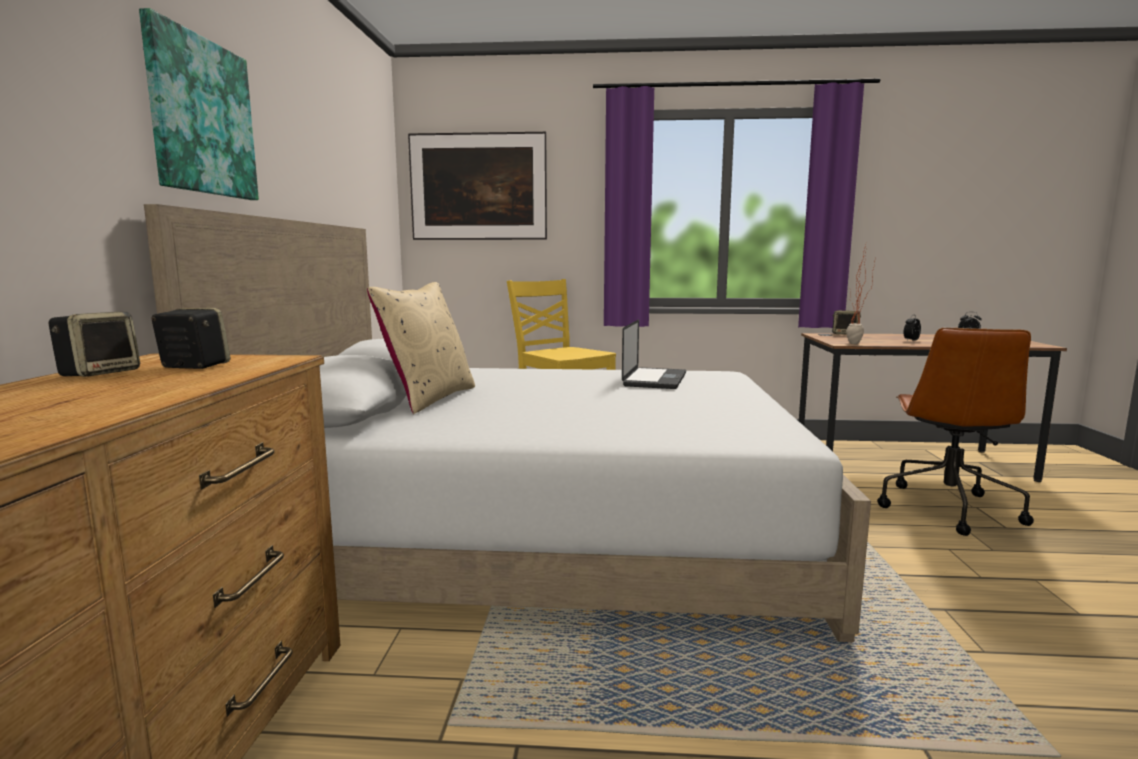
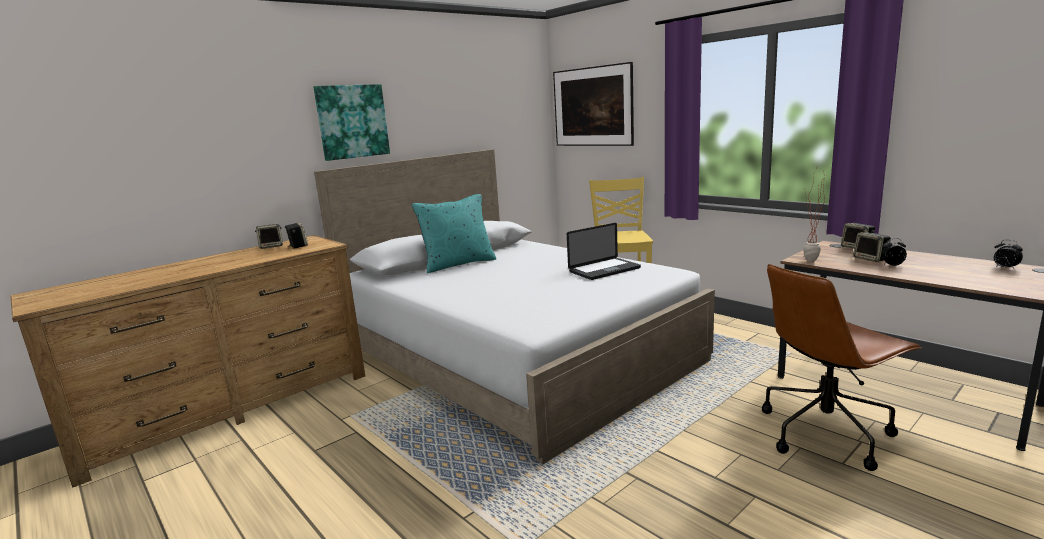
camera: 45 degrees right, 5 degrees up
beige pillow [367,282,475,414] -> turquoise pillow [412,194,496,273]
none -> speaker [854,232,891,262]

